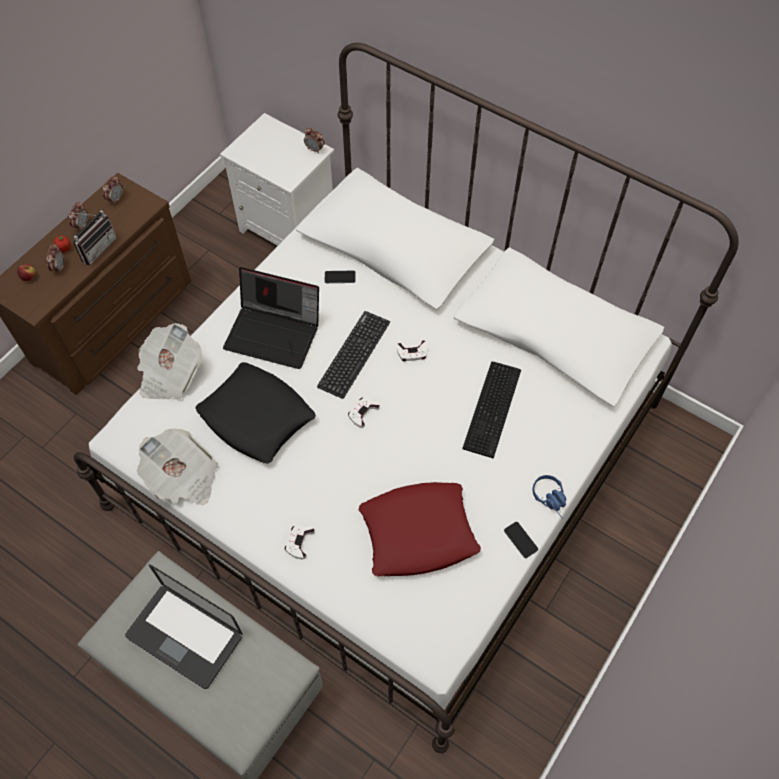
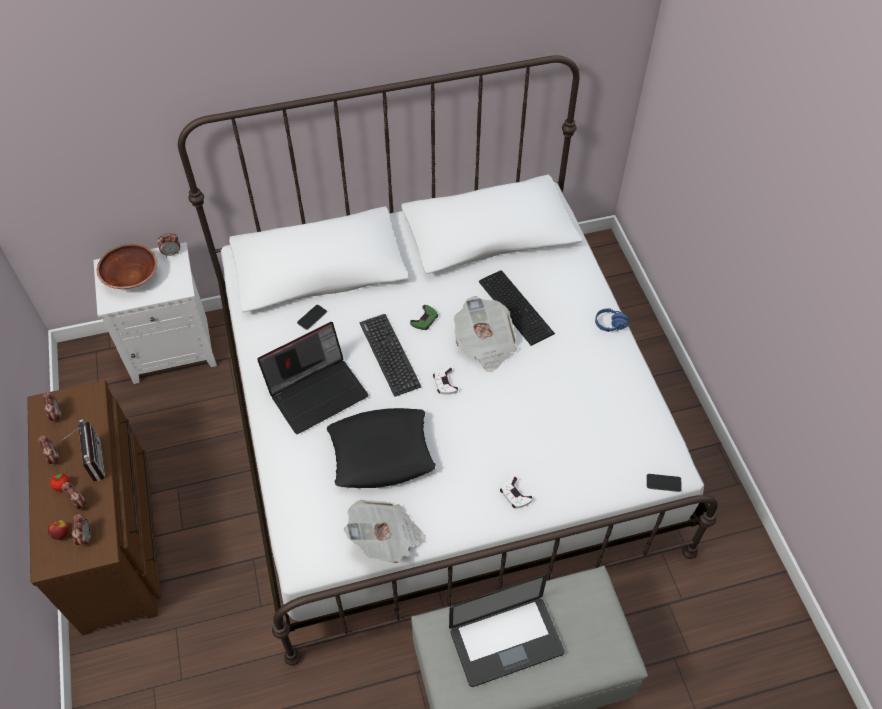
camera: 50 degrees left, 5 degrees down
newspaper [137,323,202,400] -> newspaper moved to [454,296,517,372]
red pillow [359,482,481,577] -> none
white game controller [397,340,428,362] -> green game controller [410,305,438,330]
phone [504,522,538,558] -> phone moved to [647,474,682,492]
none -> alarm clock [71,514,91,545]
none -> brown bowl [97,244,157,289]

